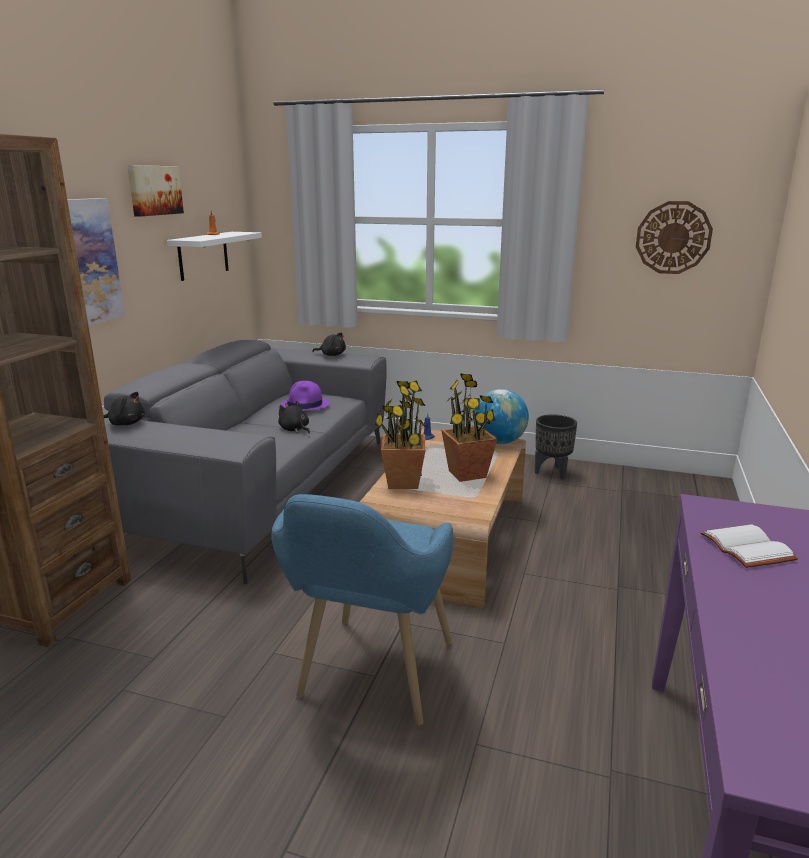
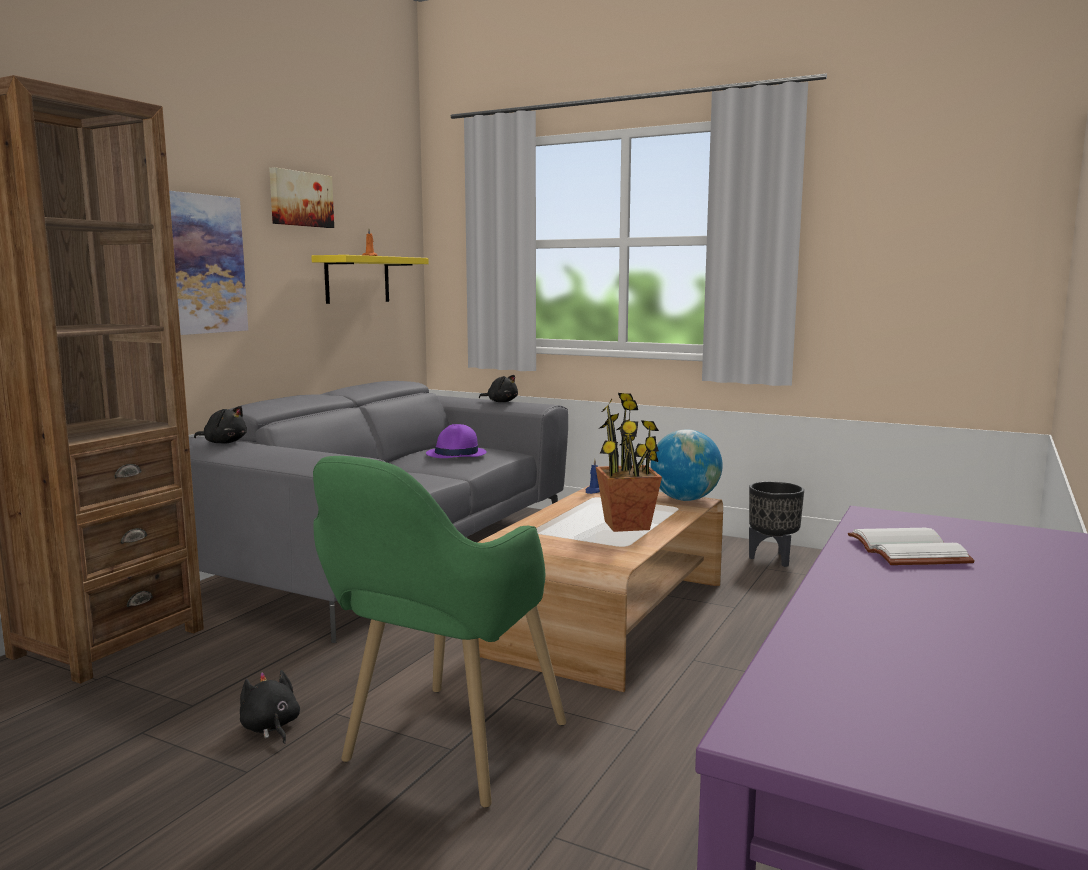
camera: 10 degrees right, 10 degrees down
white shelf [167,232,262,281] -> yellow shelf [311,255,429,304]
blue armchair [271,494,454,726] -> green armchair [313,456,566,808]
black plush toy [278,401,310,434] -> black plush toy moved to [240,670,300,744]
potted plant [374,380,427,489] -> none
wall clock [636,201,713,274] -> none

